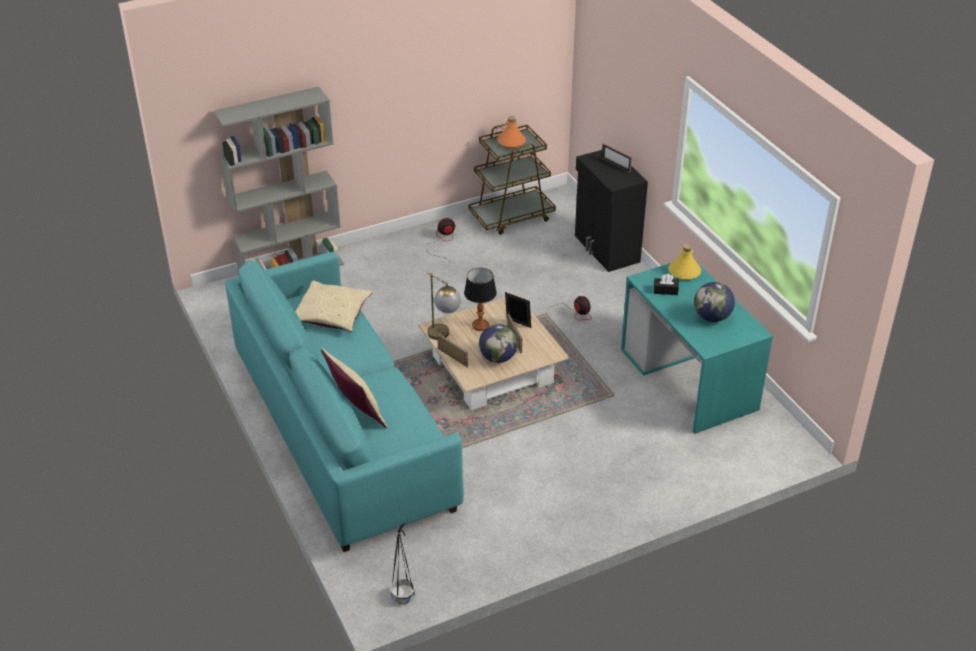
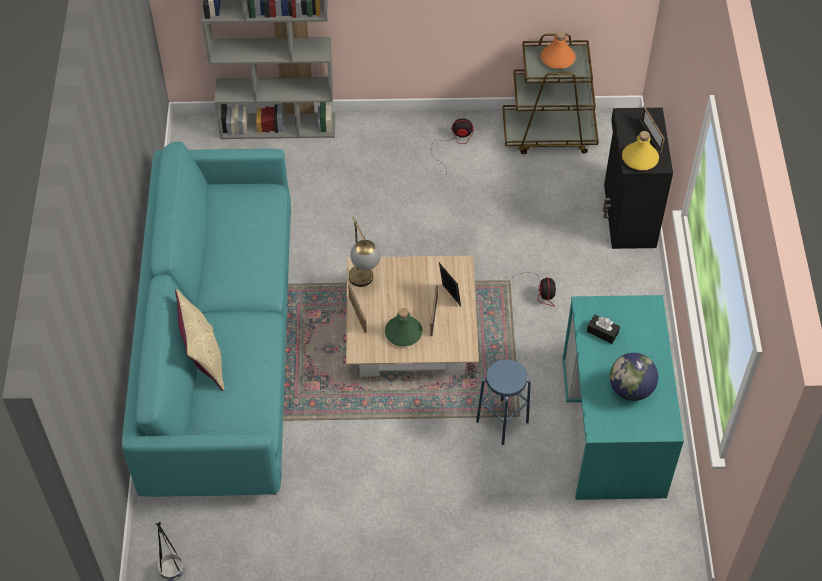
camera: 25 degrees right, 15 degrees up
beige pillow [295,280,373,332] -> none
table lamp [464,268,497,331] -> none
globe [479,324,518,363] -> green bottle [385,308,422,347]
yellow bottle [668,244,701,280] -> yellow bottle moved to [622,131,659,170]
none -> blue stool [476,359,531,445]

